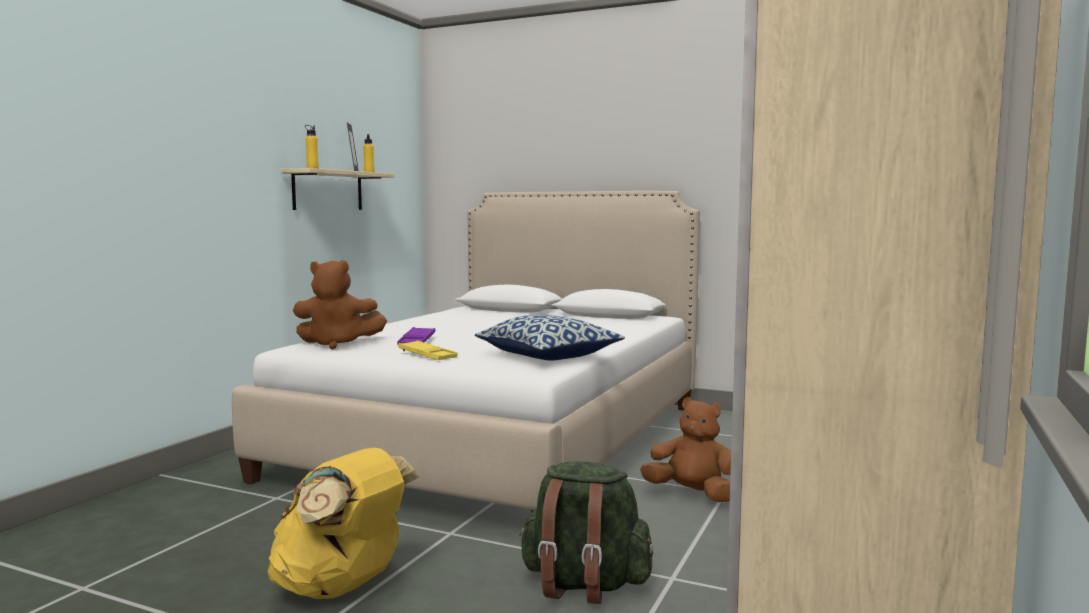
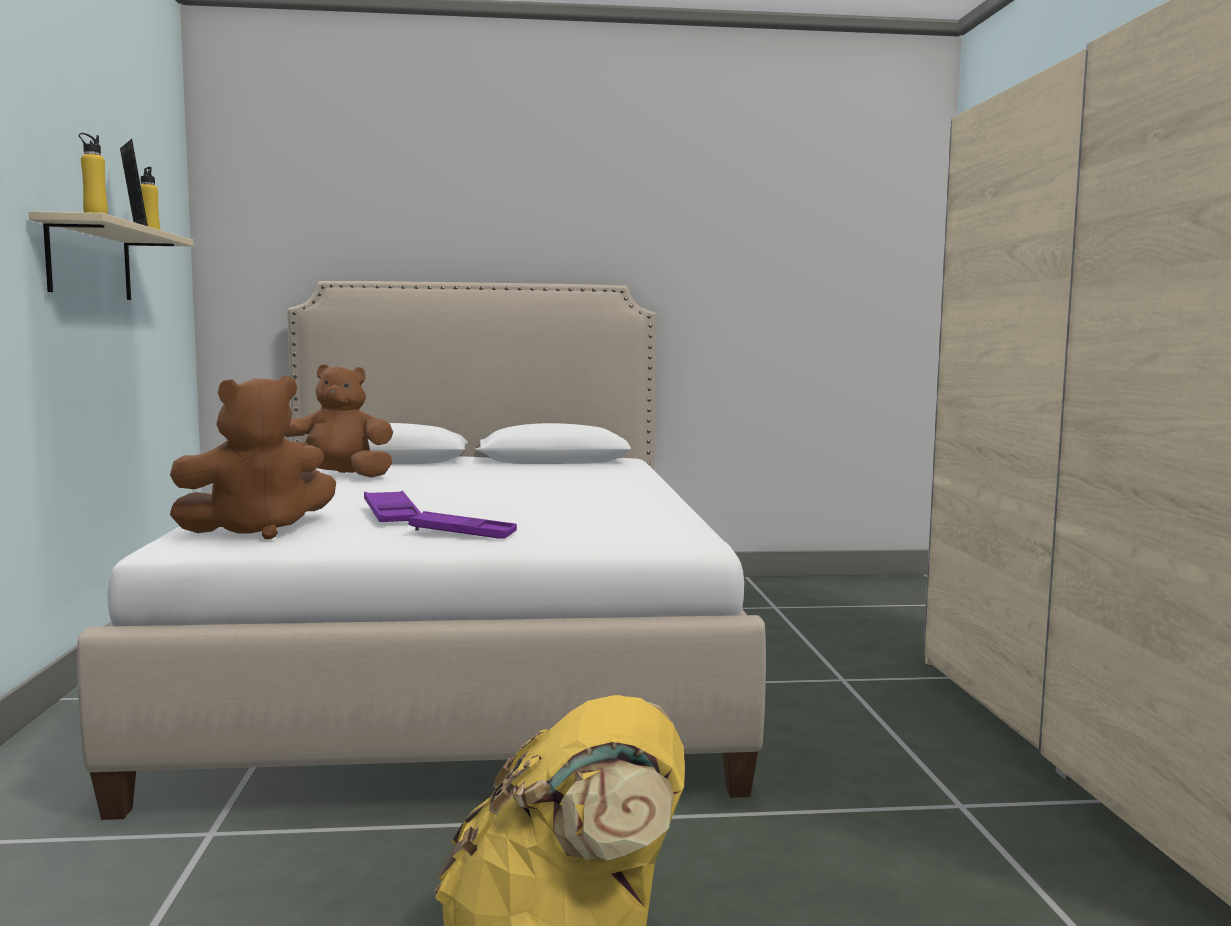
camera: 30 degrees left, 0 degrees up
yellow tray [398,340,458,360] -> purple tray [408,511,517,539]
pillow [475,315,625,360] -> none
green backpack [519,461,653,604] -> none
brown plush toy [640,397,731,502] -> brown plush toy moved to [285,364,393,478]

